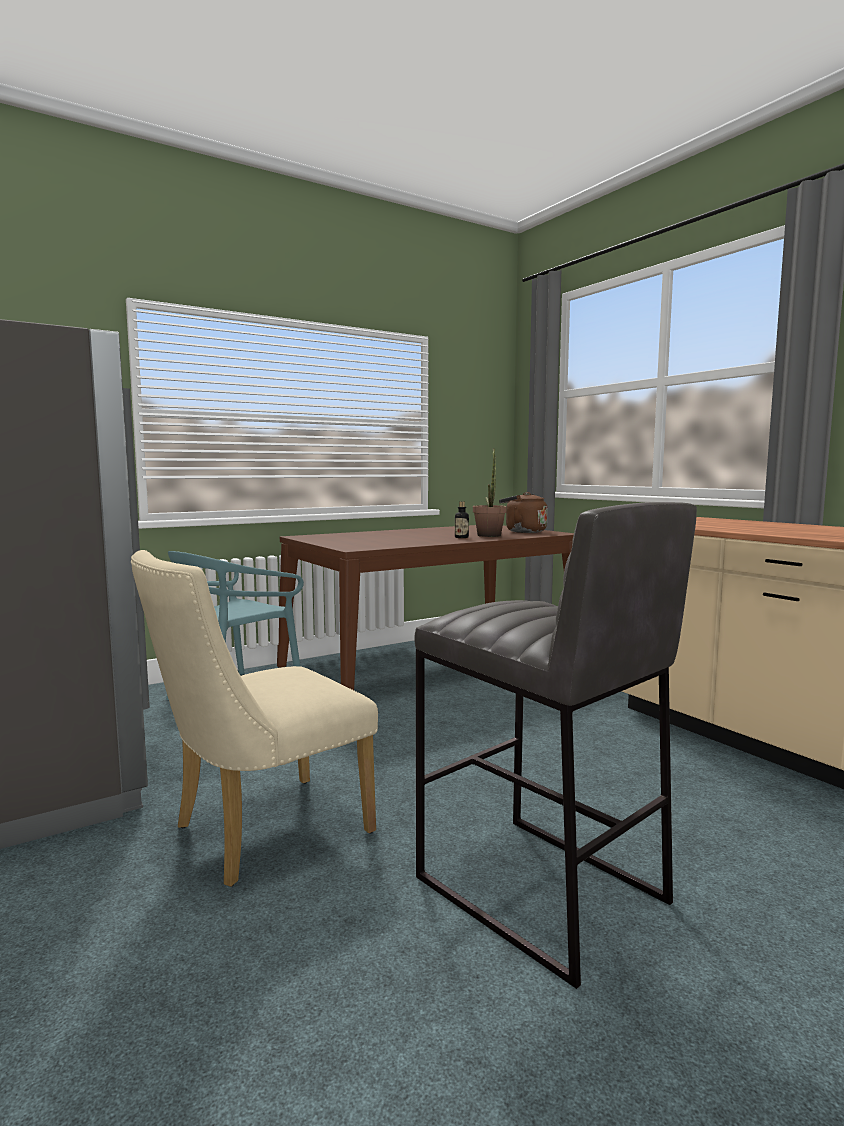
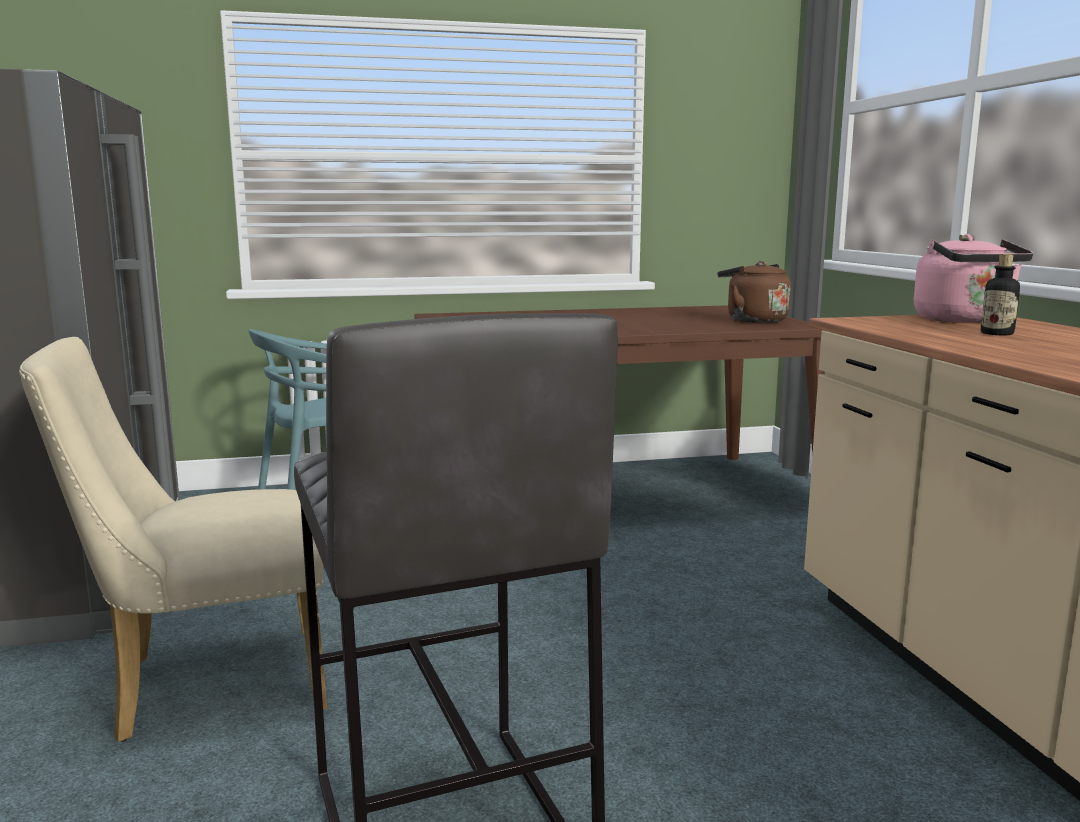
camera: 20 degrees right, 5 degrees up
bottle [455,501,469,538] -> bottle moved to [981,254,1020,335]
potted plant [473,448,507,537] -> none
none -> pink kettle [914,234,1033,323]

